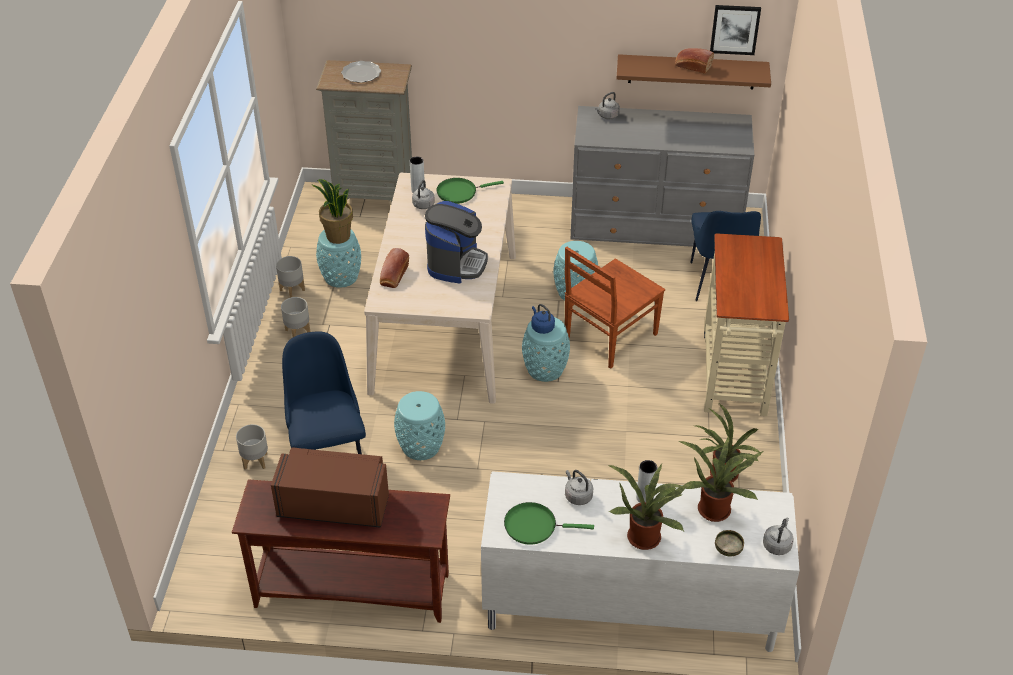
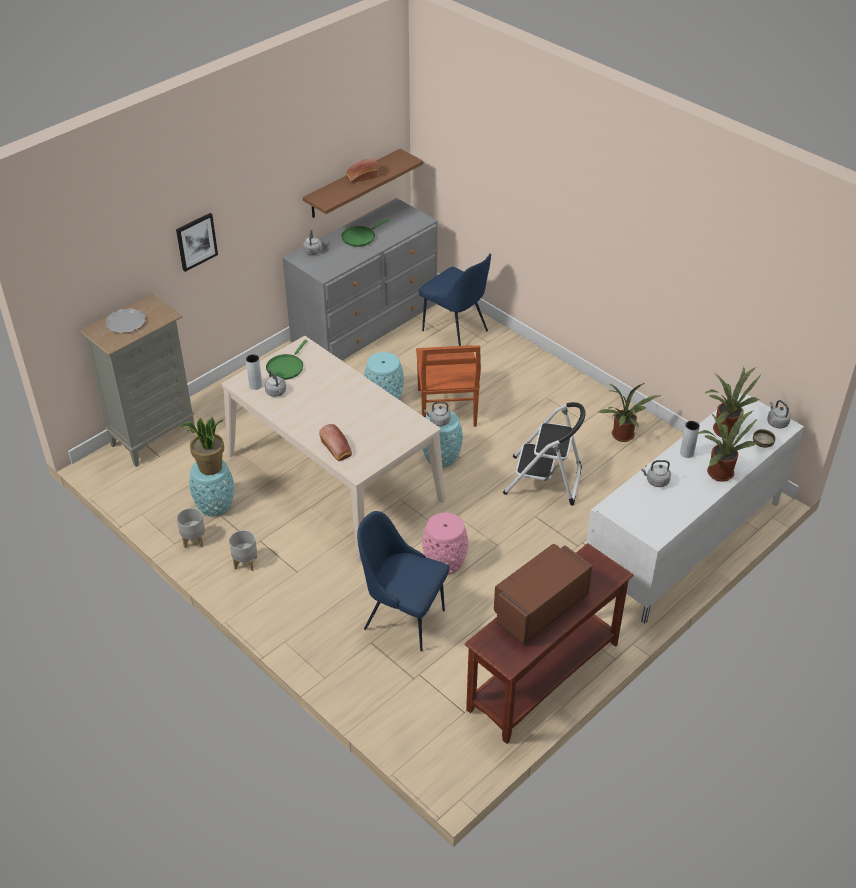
camera: 50 degrees left, 0 degrees up
grey planter [236,424,268,470] -> none
turquoise stool [394,391,445,460] -> pink stool [422,512,468,575]
coffee machine [425,201,488,283] -> none
green frying pan [504,502,594,545] -> green frying pan moved to [341,219,389,247]
blue kettle [531,304,555,334] -> grey kettle [424,402,451,426]
beige cart [704,233,789,416] -> none
picture [710,5,761,55] -> picture moved to [176,213,218,272]
none -> step ladder [503,402,585,506]

